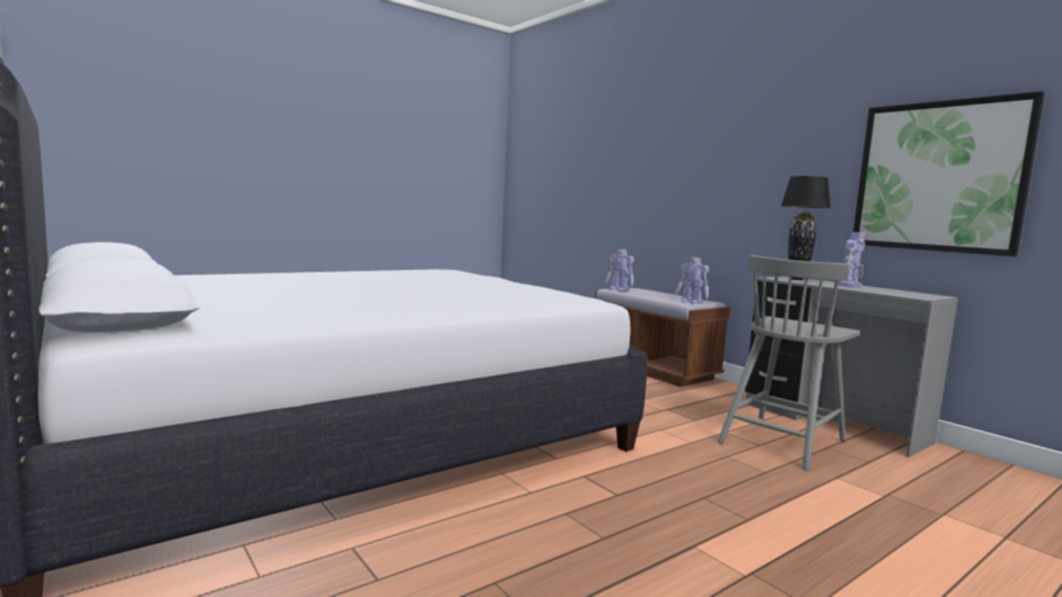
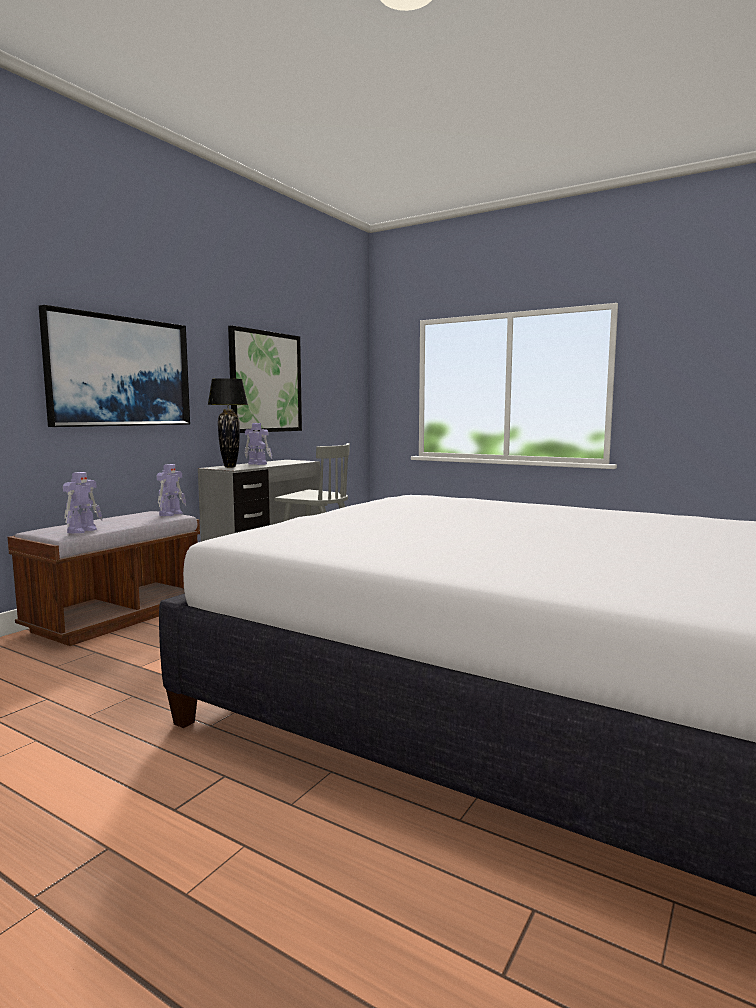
camera: 110 degrees left, 0 degrees up
none -> picture [39,305,190,427]

